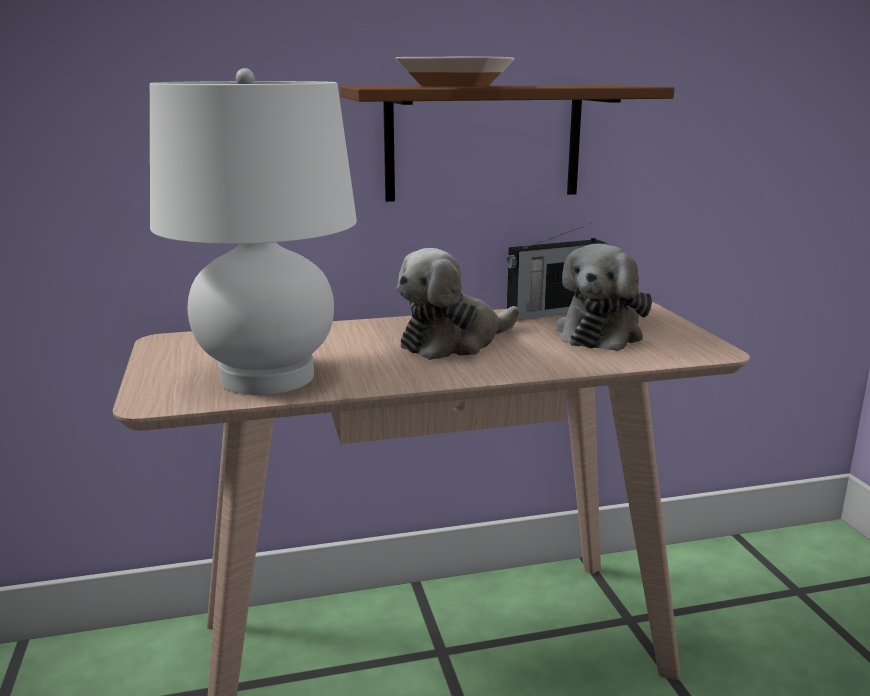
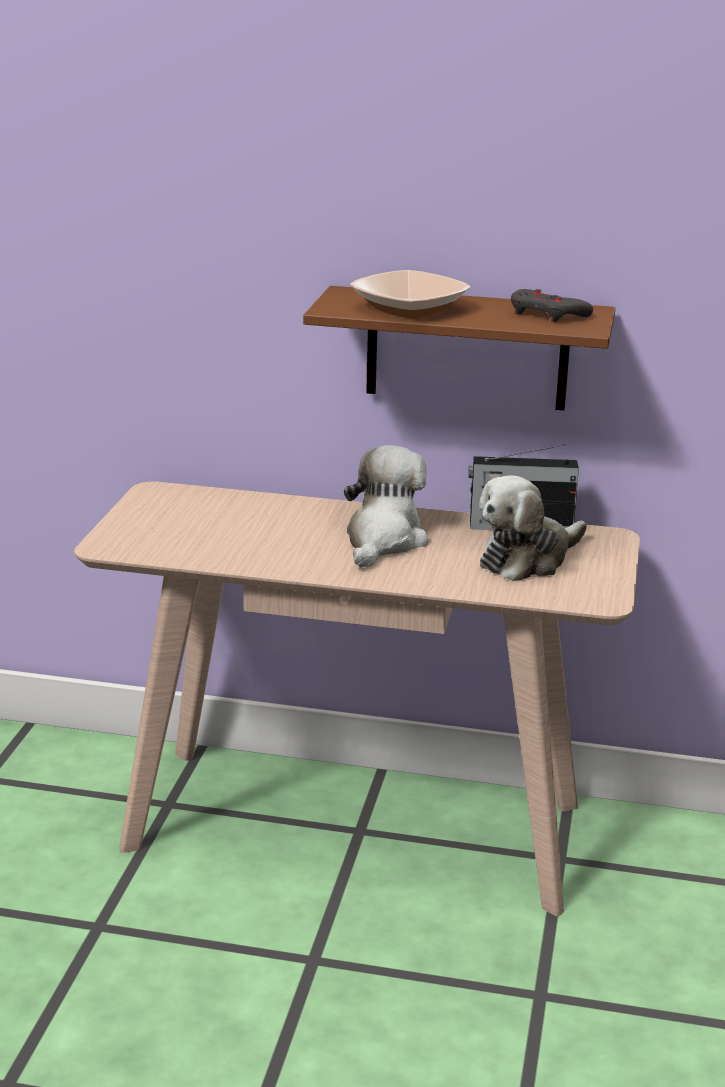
camera: 25 degrees right, 5 degrees up
white table lamp [150,68,357,395] -> none
plush toy [397,248,520,360] -> plush toy turned 120 degrees clockwise [344,445,428,568]
none -> grey game controller [511,289,593,322]

